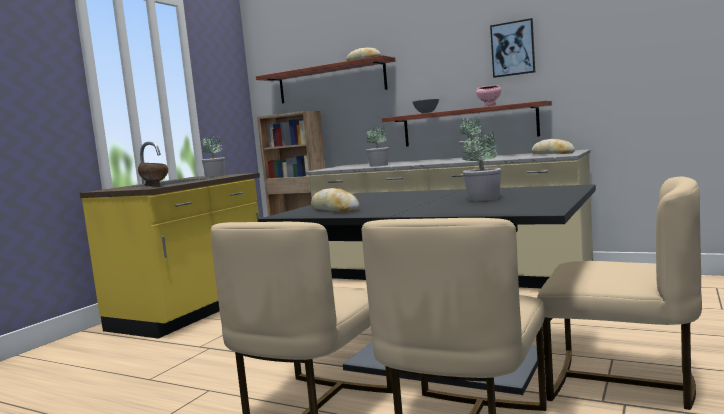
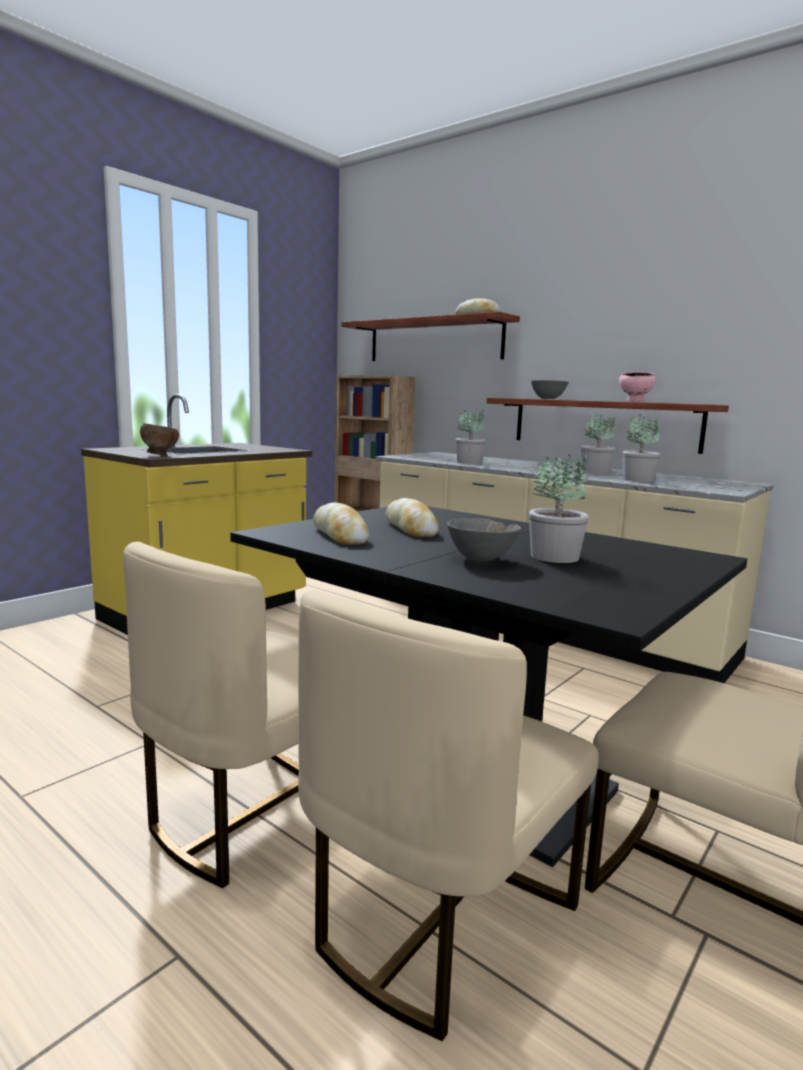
camera: 10 degrees right, 5 degrees up
potted plant [202,135,225,177] -> potted plant moved to [622,414,661,482]
picture [490,18,535,78] -> none
bread [532,139,575,154] -> bread moved to [386,498,439,537]
none -> grey bowl [447,518,521,561]

